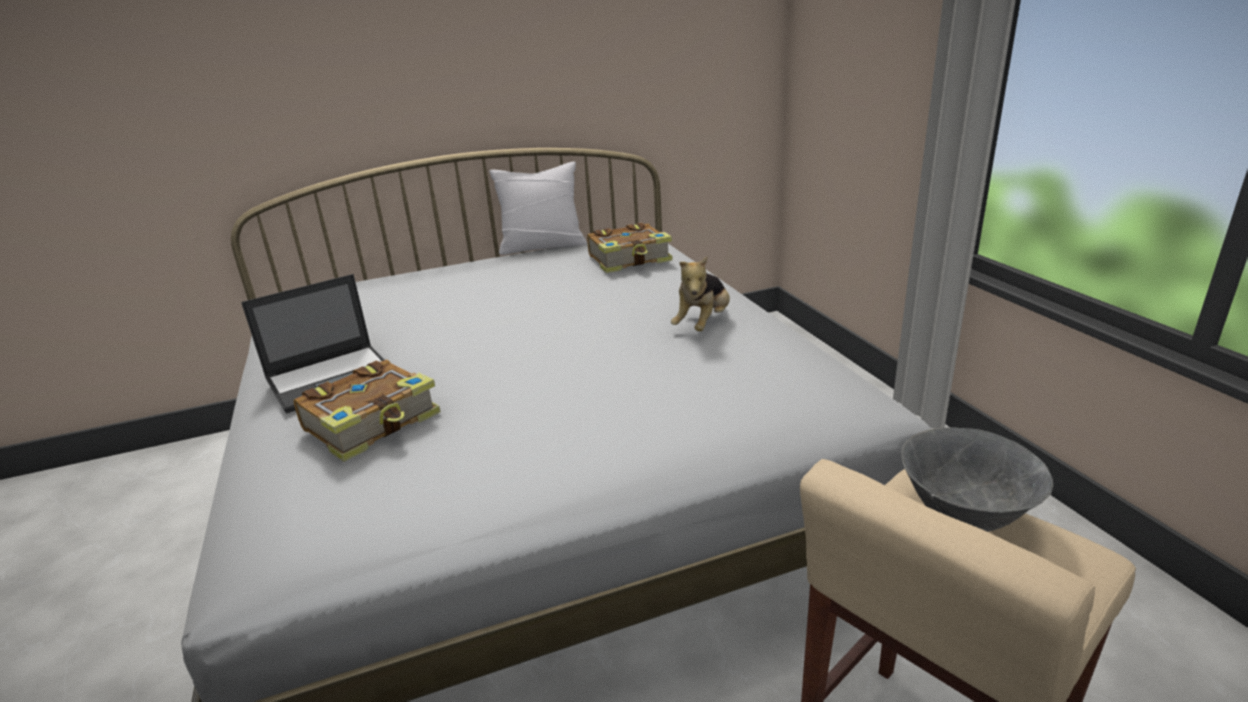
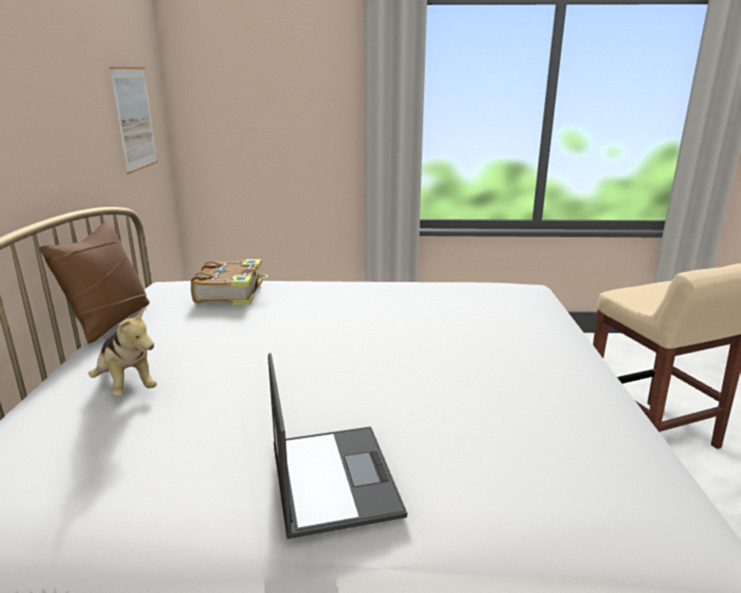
camera: 70 degrees left, 5 degrees down
book [293,359,441,462] -> none
white pillow [489,162,587,255] -> brown pillow [39,221,150,344]
plush toy [671,256,730,331] -> plush toy moved to [89,308,157,397]
grey bowl [901,427,1053,532] -> none
none -> picture [110,67,158,174]

